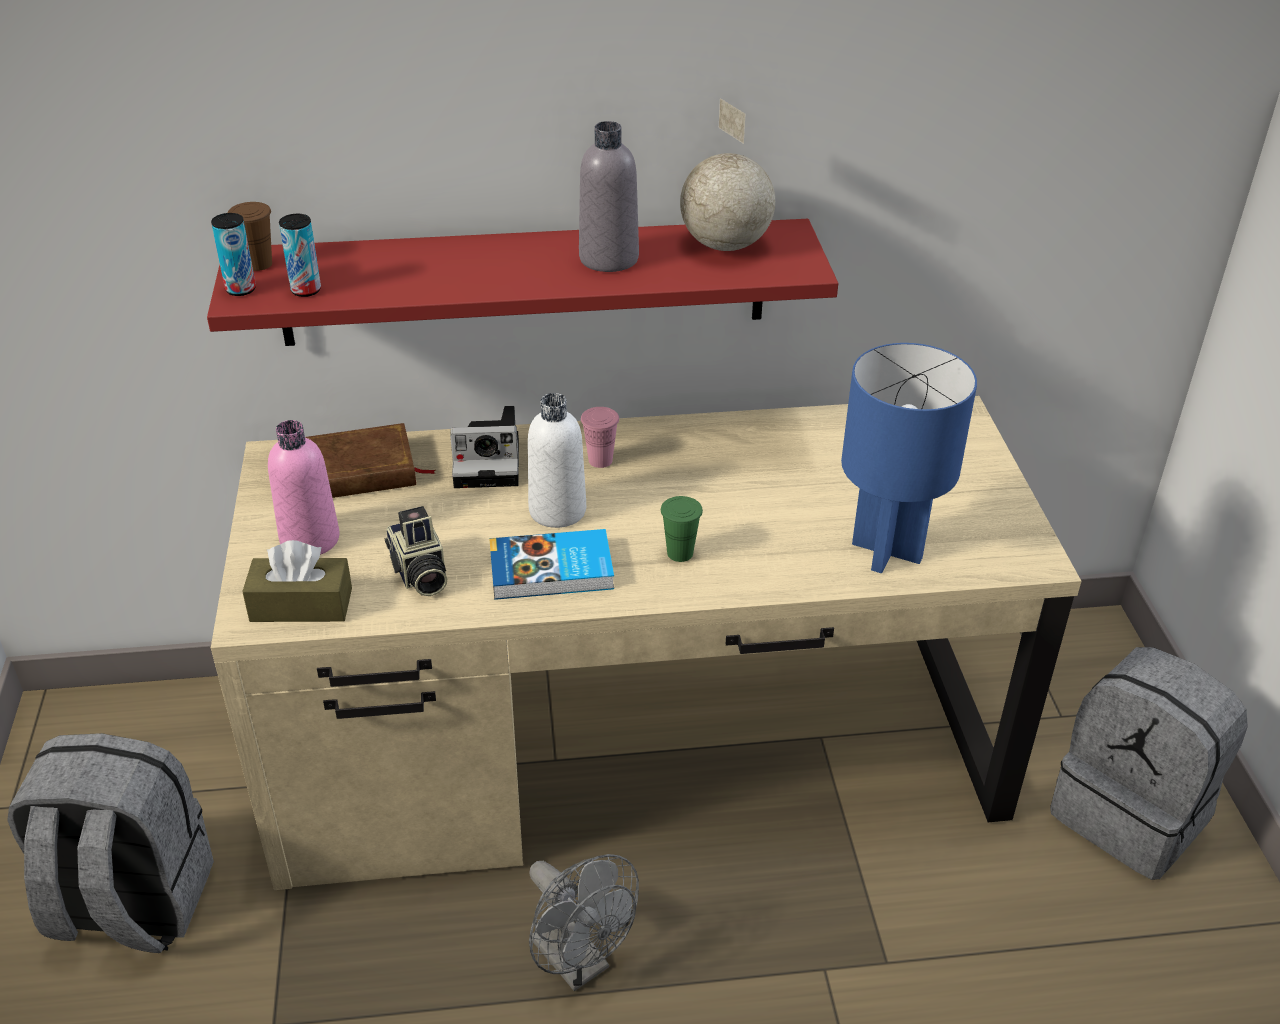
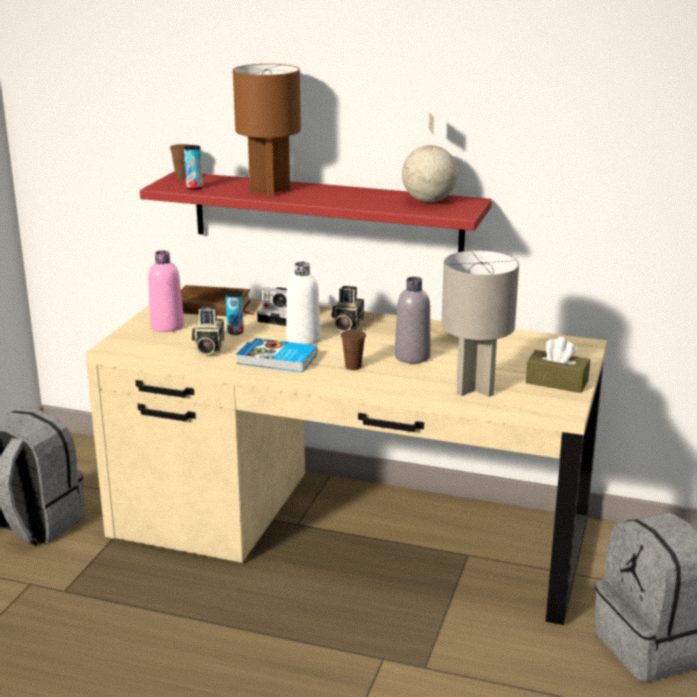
camera: 25 degrees right, 15 degrees down
can [211,213,256,296] -> can moved to [225,290,244,335]
brown tissue box [242,540,352,622] -> brown tissue box moved to [526,337,590,393]
grey fan [529,854,639,991] -> none
grey bottle [579,121,639,272] -> grey bottle moved to [395,277,430,363]
pink cup [581,407,619,468] -> camera [331,286,364,332]
green cup [661,496,703,562] -> brown cup [341,330,366,370]
blue table lamp [841,343,977,573] -> grey table lamp [441,250,519,397]
none -> brown table lamp [233,64,301,197]

